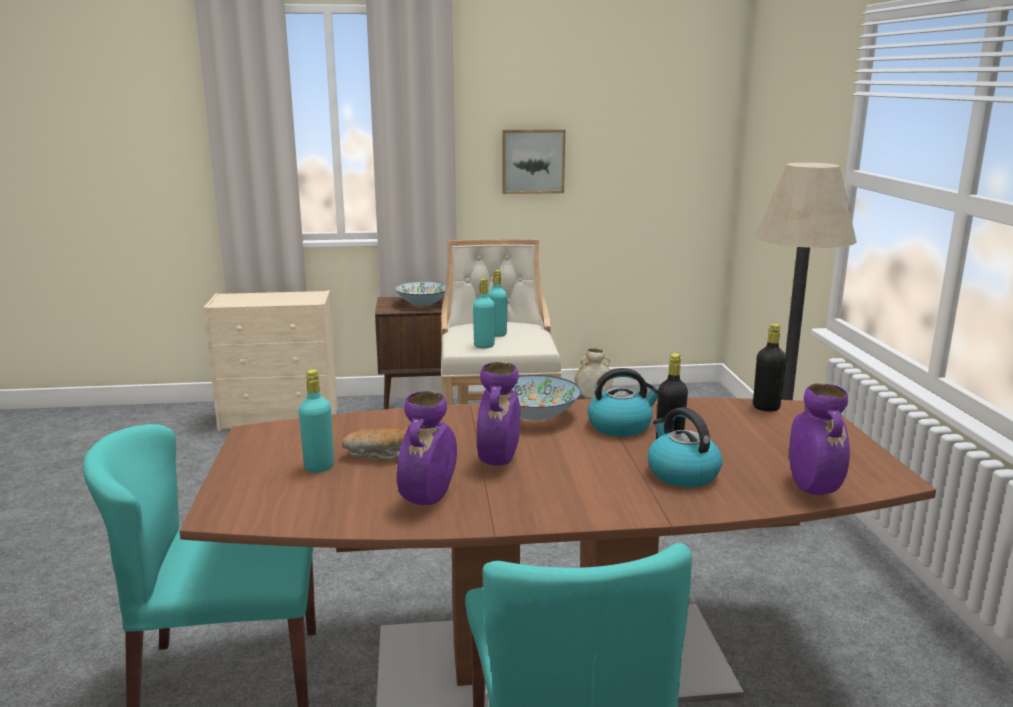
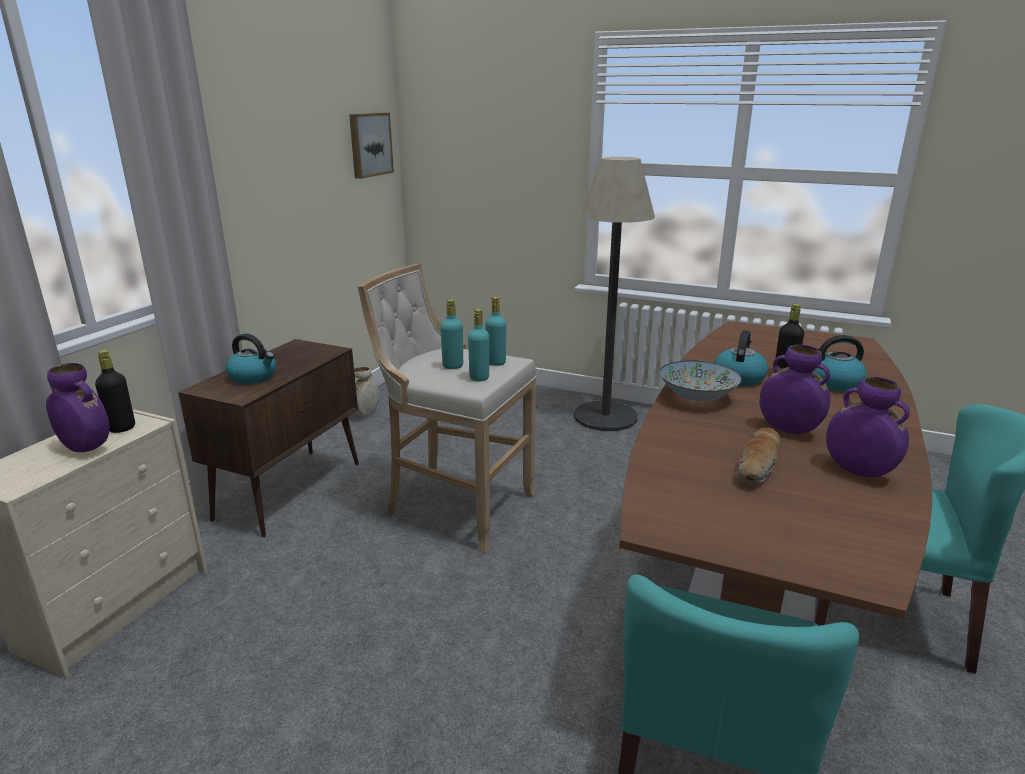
camera: 60 degrees left, 5 degrees up
turquoise bottle [299,369,334,473] -> turquoise bottle moved to [485,296,506,366]
bowl [395,281,446,306] -> kettle [226,334,276,384]
picture [502,129,565,194] -> picture moved to [349,113,394,179]
black bottle [753,324,787,411] -> black bottle moved to [95,350,135,433]
purple vase [789,383,850,495] -> purple vase moved to [46,363,109,452]

